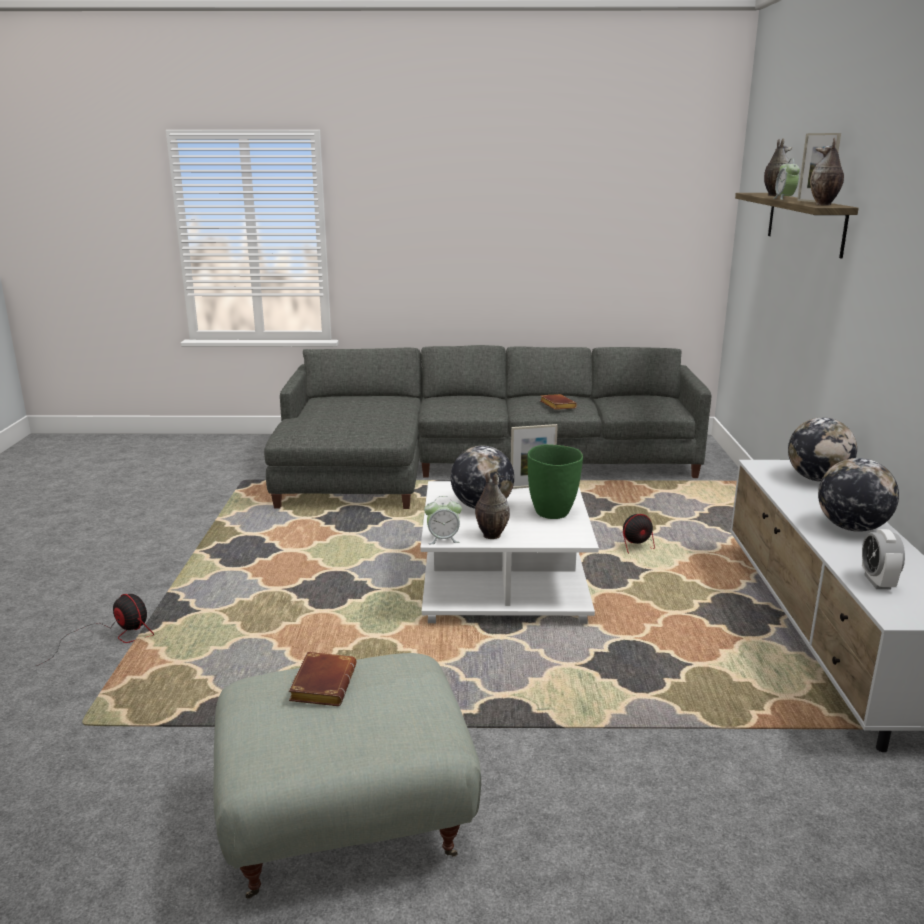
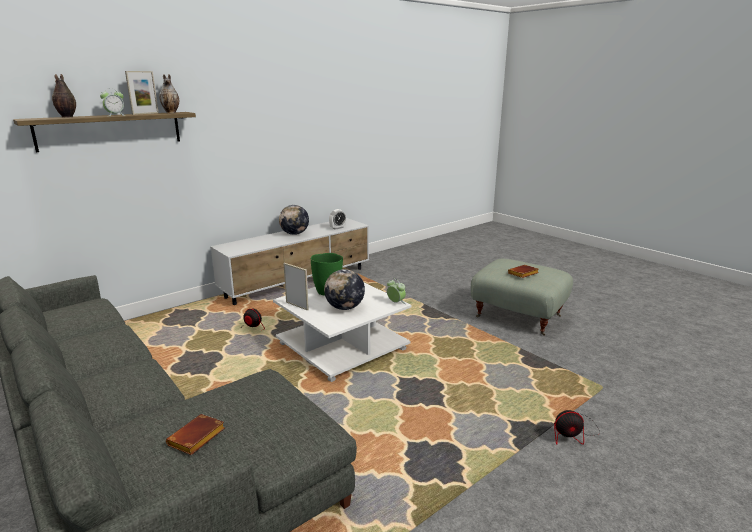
camera: 130 degrees left, 0 degrees up
fan [36,594,154,666] -> fan turned 90 degrees counterclockwise [554,410,600,445]
vase [475,472,510,539] -> none
brown book [540,394,577,410] -> brown book moved to [166,414,225,455]
globe [788,417,857,482] -> none

